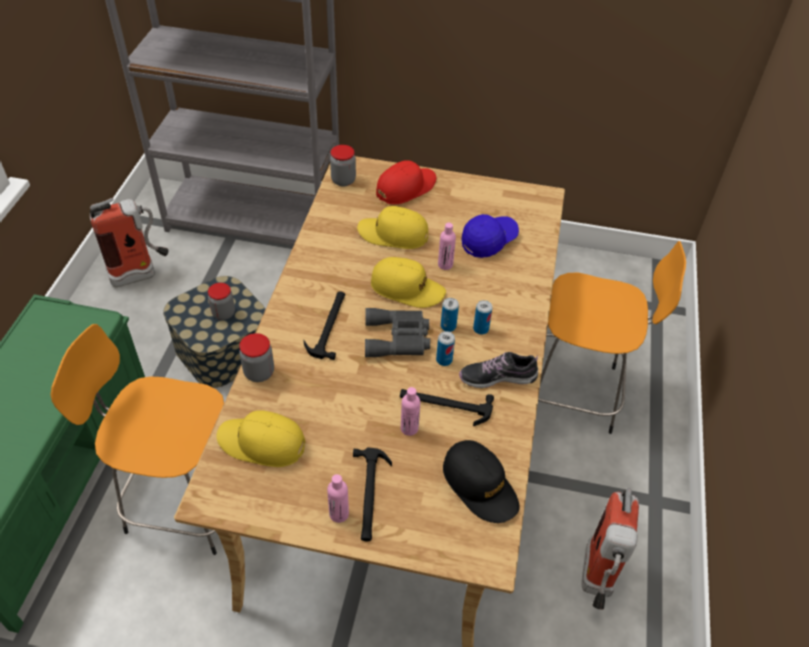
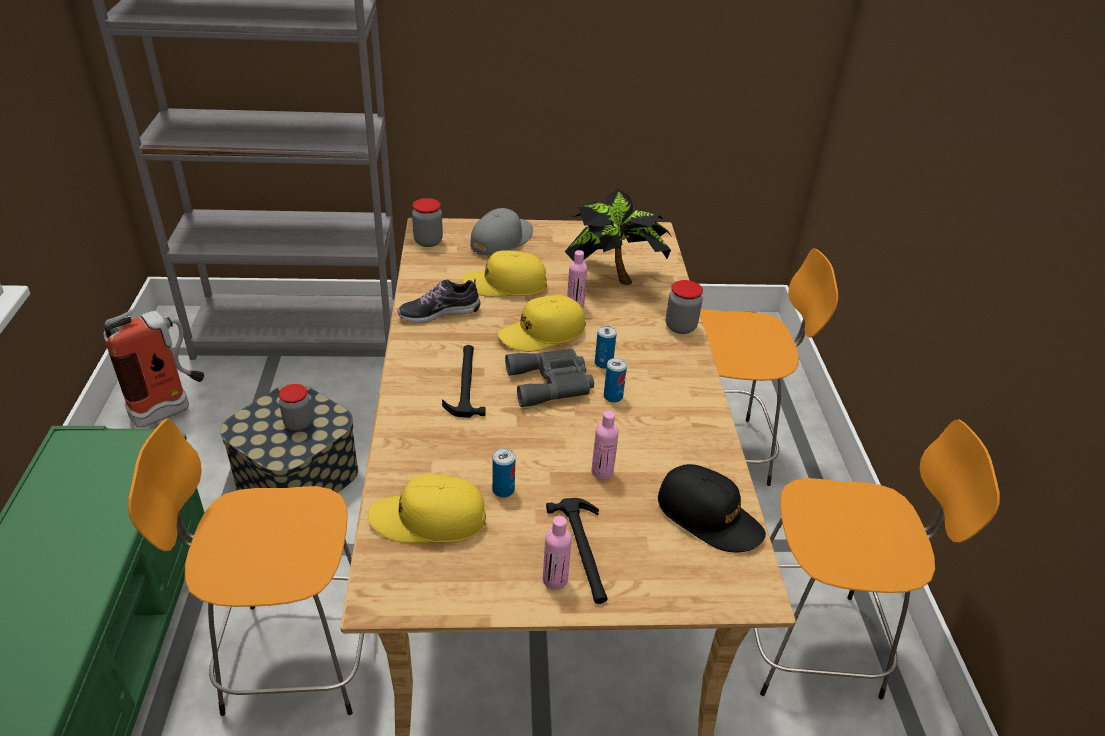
camera: 15 degrees left, 10 degrees down
jar [239,333,274,382] -> jar moved to [666,280,703,334]
yellow cap [371,257,446,308] -> yellow cap turned 150 degrees clockwise [498,295,586,352]
red cap [376,160,436,204] -> grey cap [470,208,533,256]
hammer [400,389,494,426] -> none
shoe [459,352,538,388] -> shoe moved to [397,278,480,323]
blue cap [462,214,519,258] -> potted plant [565,189,672,285]
can [473,300,492,335] -> can moved to [492,448,516,498]
fire extinguisher [581,488,639,610] -> orange stool [754,419,1000,700]

